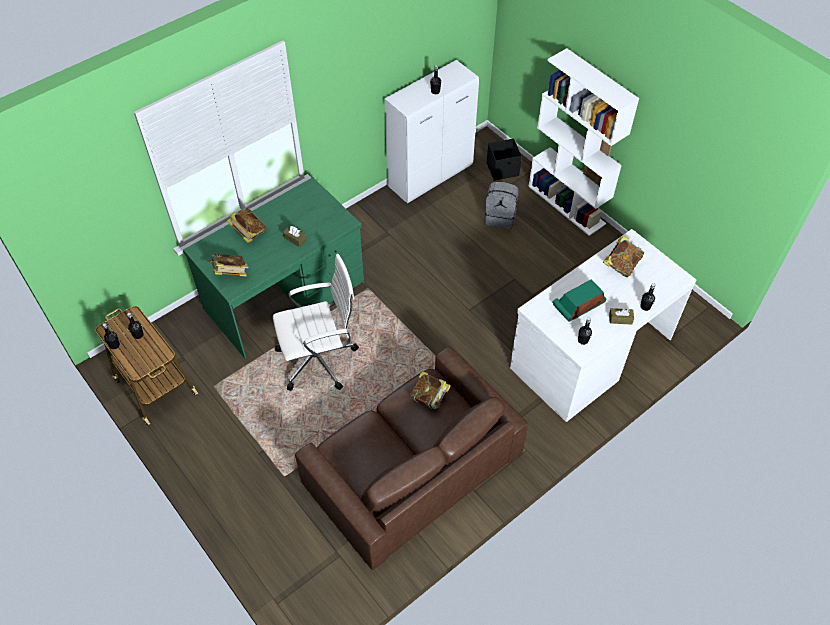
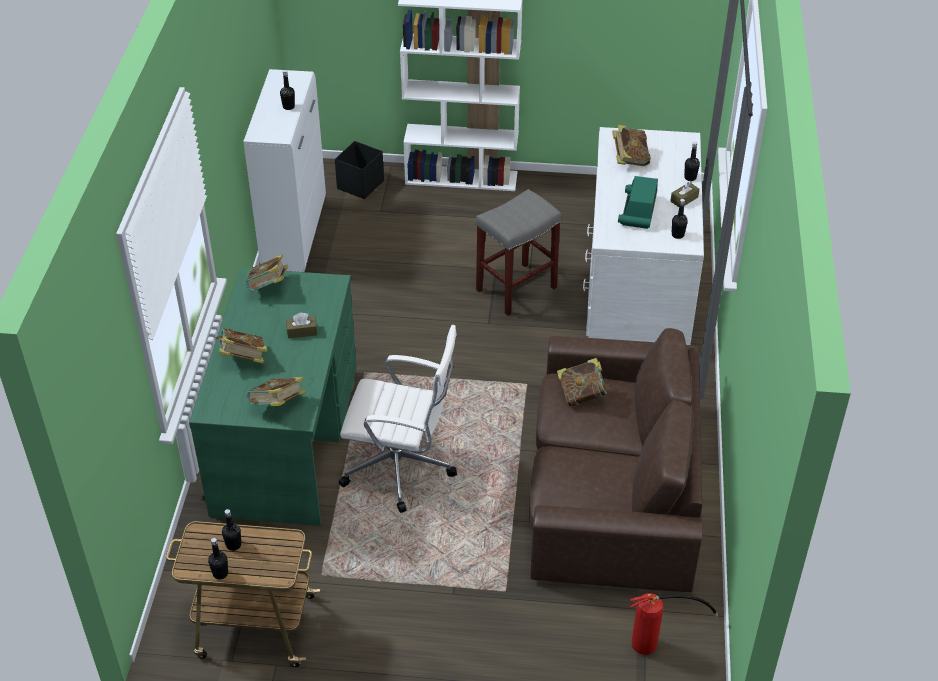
camera: 45 degrees left, 10 degrees down
white office chair [273,254,359,391] -> white office chair turned 75 degrees clockwise [339,325,457,513]
grey backpack [484,182,519,229] -> none
none -> book [245,254,288,292]
none -> grey stool [476,189,562,316]
none -> fire extinguisher [630,593,718,655]

